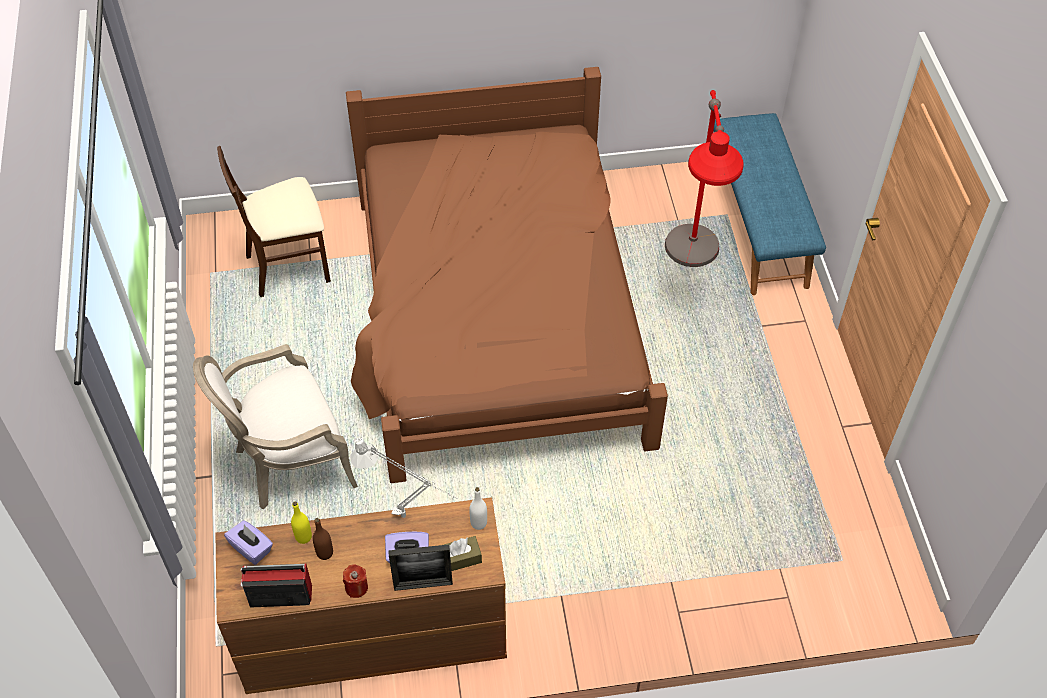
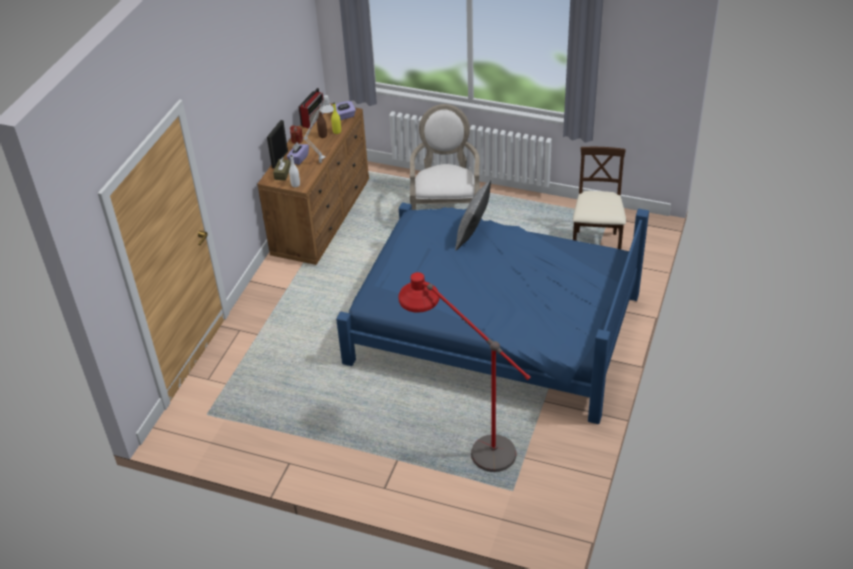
camera: 120 degrees right, 10 degrees down
brown bed [346,67,668,483] -> blue bed [336,202,649,424]
blue bench [713,113,826,295] -> none
none -> grey pillow [455,180,491,250]

